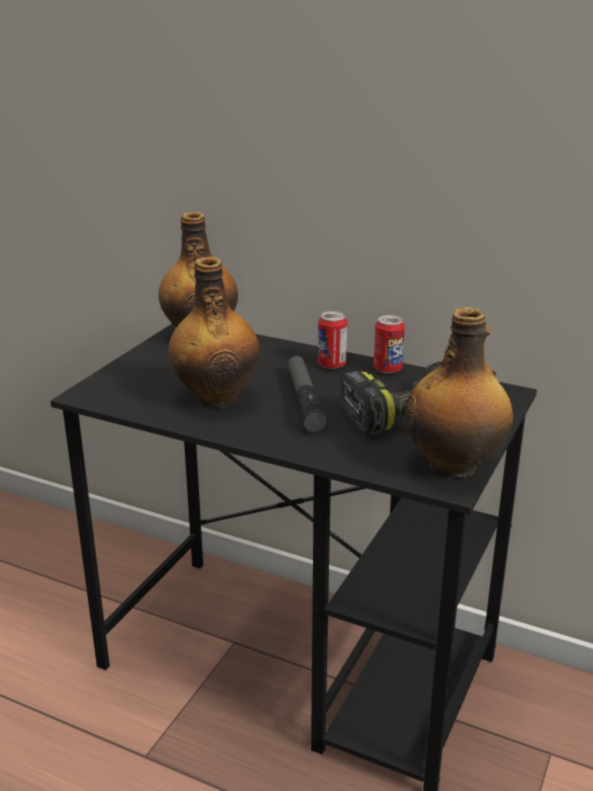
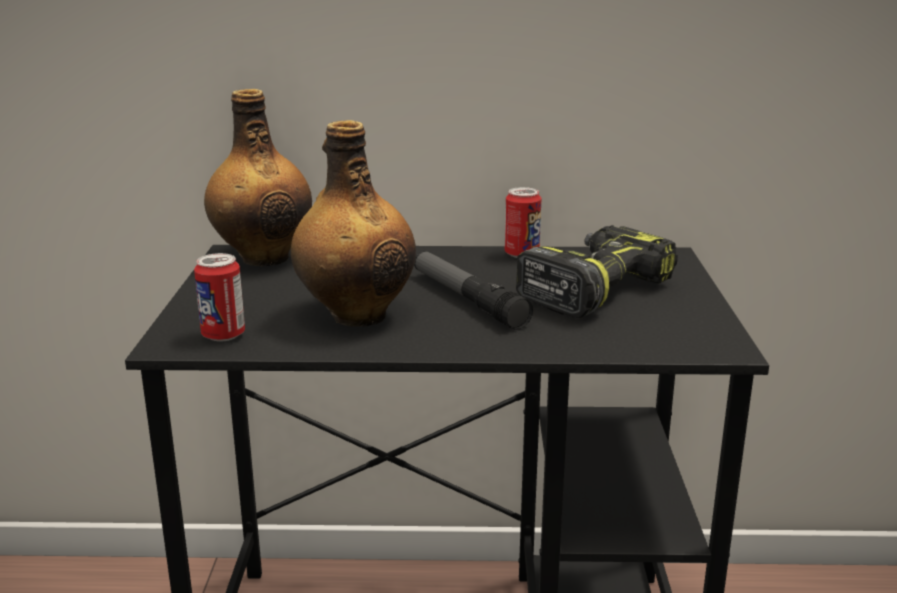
camera: 25 degrees left, 5 degrees down
can [318,311,347,369] -> can moved to [194,253,245,341]
bottle [405,307,513,479] -> none

